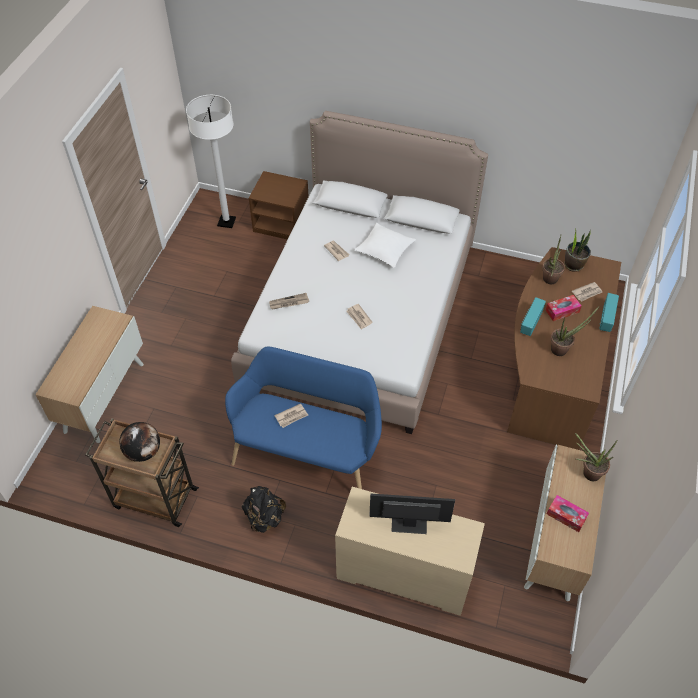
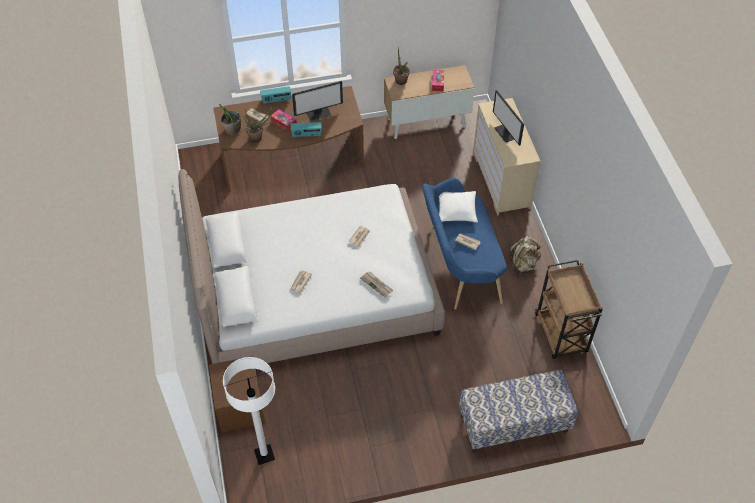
camera: 120 degrees left, 0 degrees up
cabinet [35,306,144,443] -> bench [459,370,578,453]
globe [119,422,160,462] -> none
black backpack [242,486,286,533] -> beige backpack [510,236,541,274]
white pillow [354,223,416,268] -> white pillow moved to [439,191,478,223]
potted plant [550,307,599,356] -> monitor [292,81,343,121]

